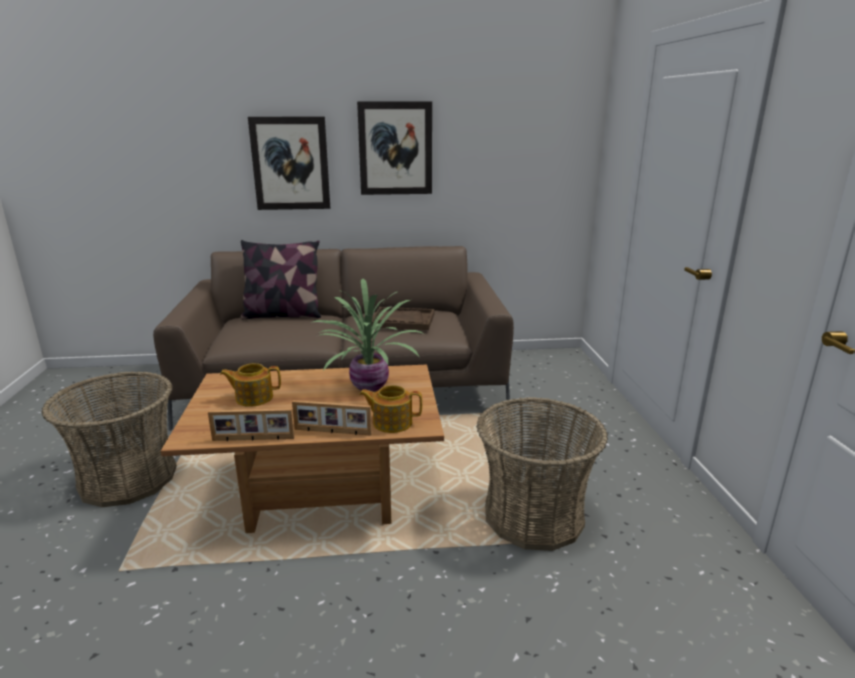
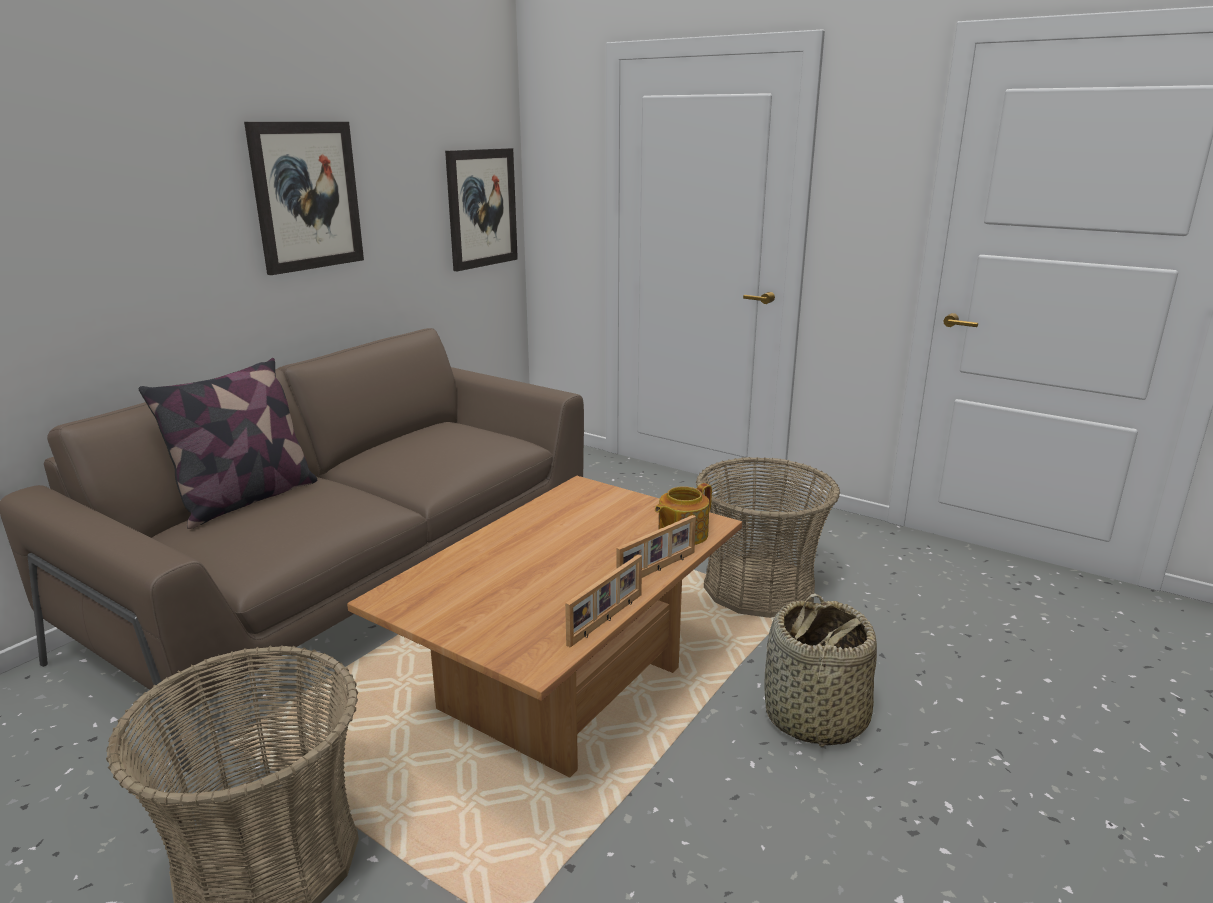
camera: 50 degrees left, 0 degrees up
teapot [220,363,281,407] -> none
picture [248,117,330,210] -> picture moved to [445,148,518,271]
potted plant [310,278,425,392] -> none
brown tray [372,307,434,330] -> none
none -> basket [765,593,877,747]

